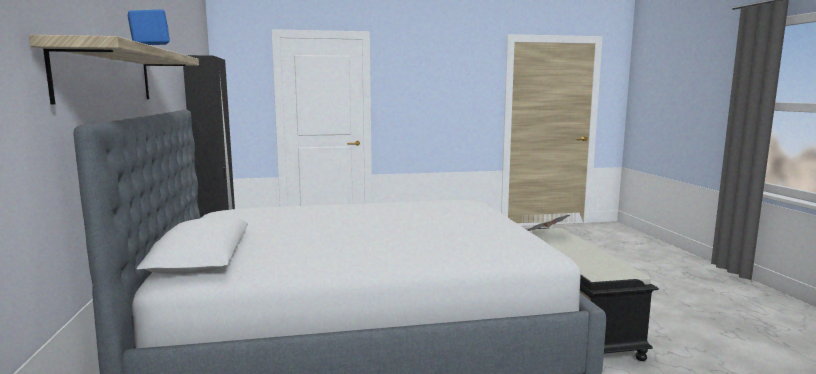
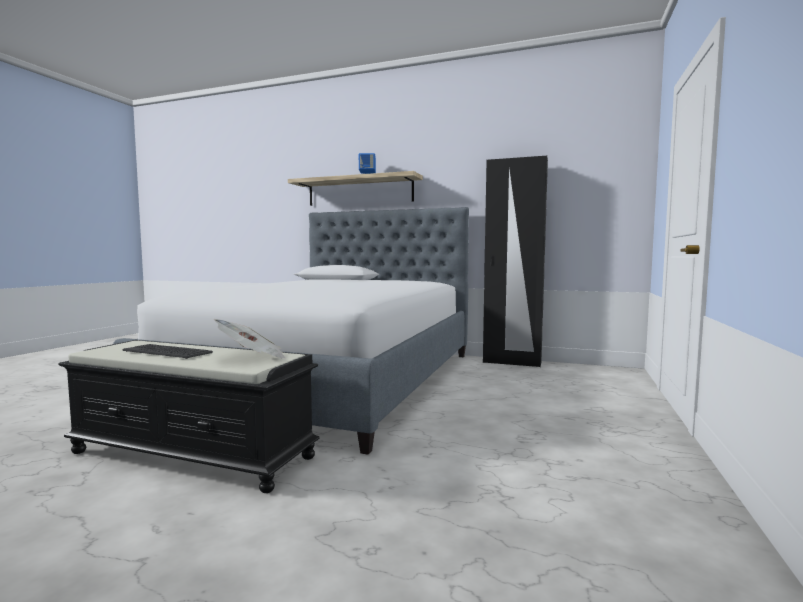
camera: 120 degrees right, 5 degrees down
none -> keyboard [123,344,213,359]

